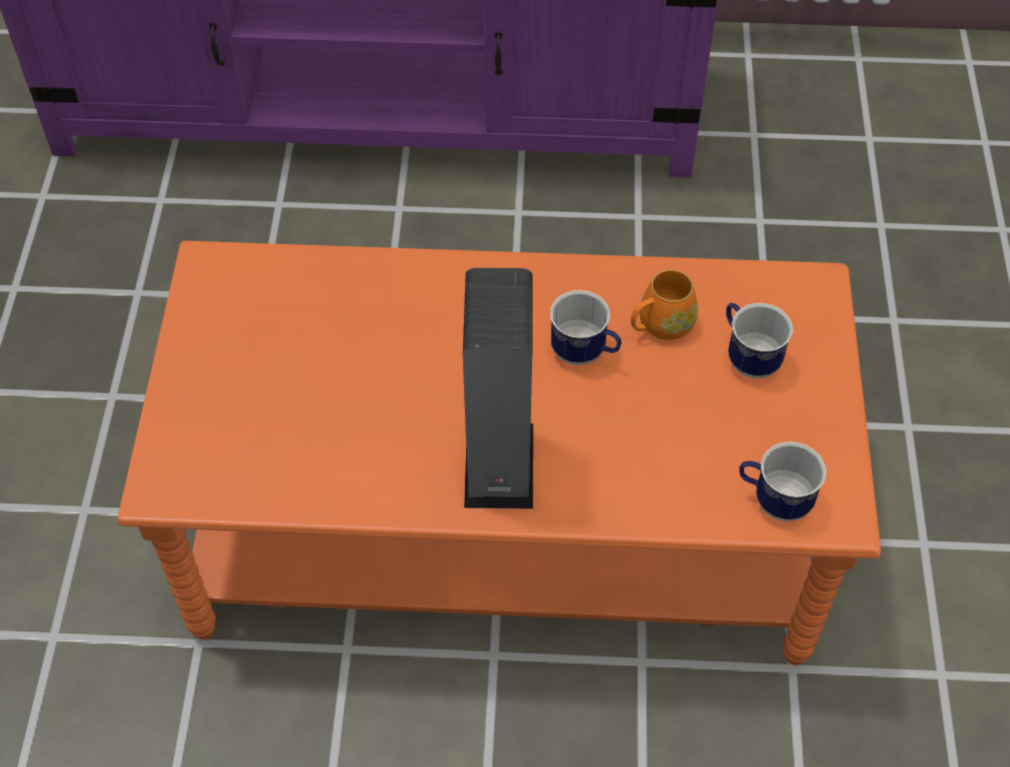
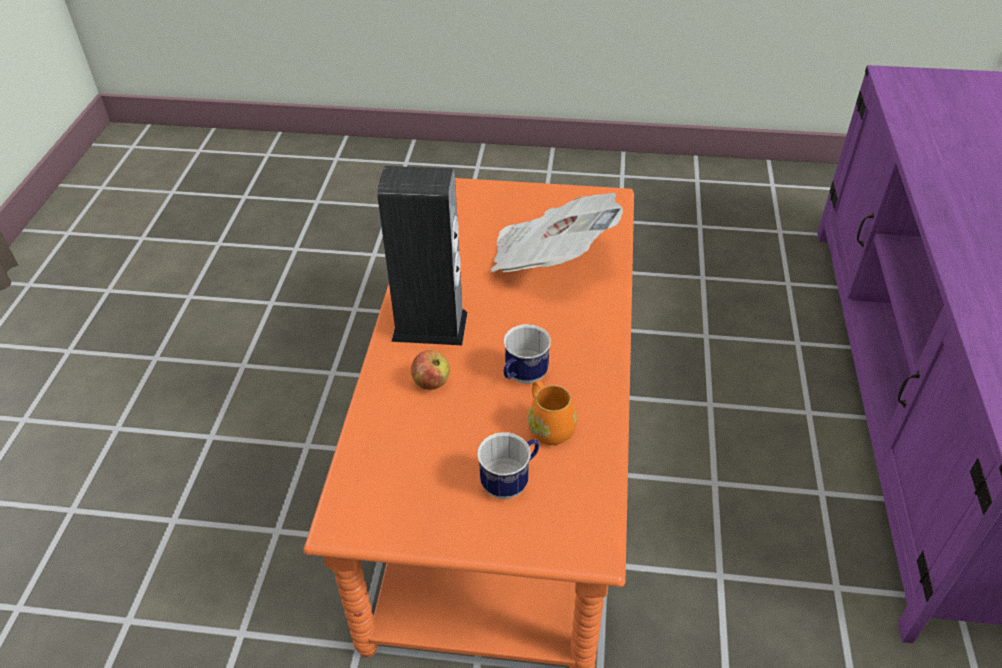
camera: 95 degrees right, 10 degrees down
mug [739,441,826,522] -> none
none -> apple [411,350,450,390]
none -> newspaper [491,193,623,272]

